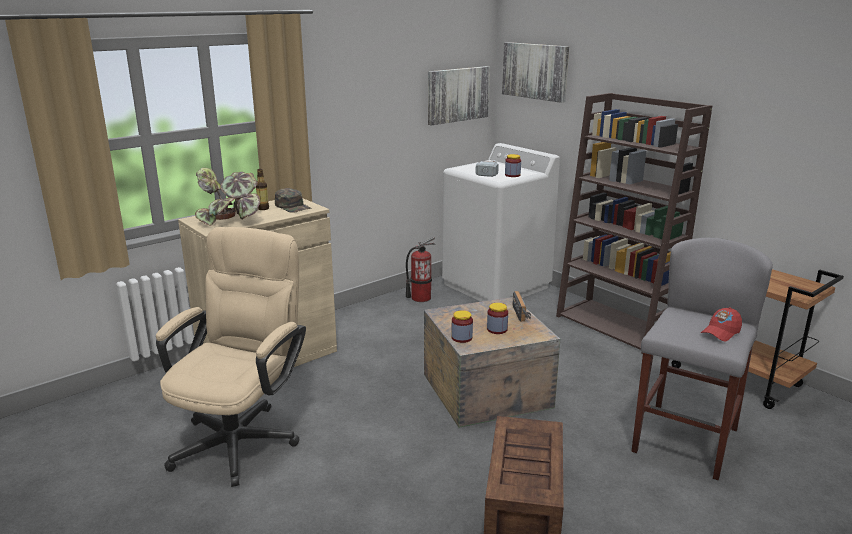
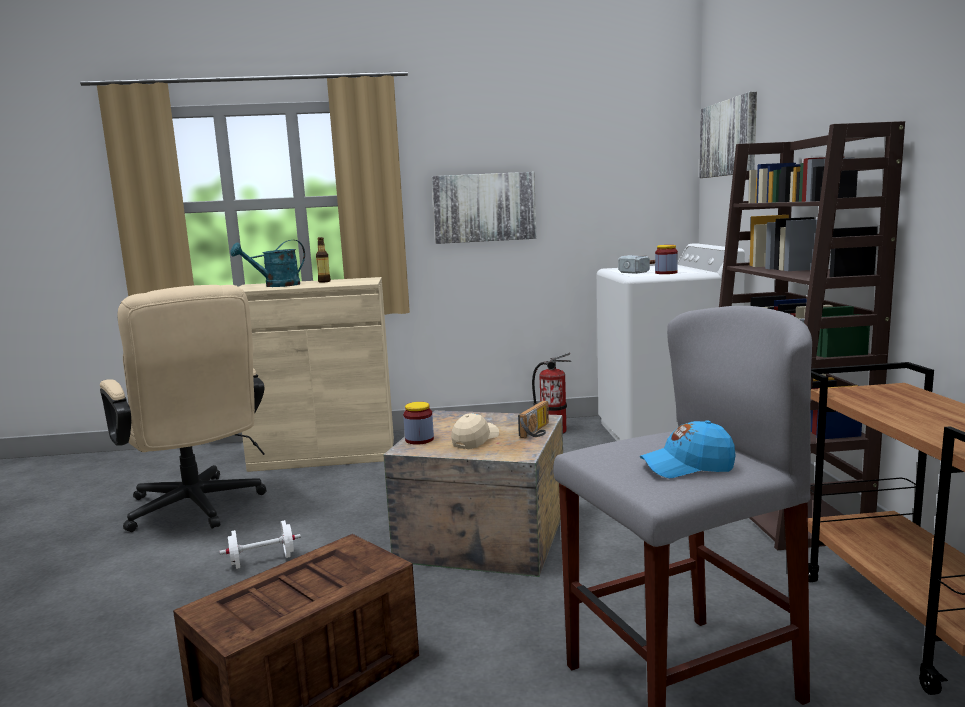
camera: 35 degrees right, 10 degrees down
beige office chair [156,227,306,487] -> beige office chair turned 90 degrees clockwise [100,285,266,532]
potted plant [195,168,261,226] -> turquoise watering can [230,240,305,287]
green cap [275,188,311,213] -> none
picture [428,66,490,125] -> picture moved to [432,172,536,244]
jar [487,303,508,334] -> beige cap [451,413,499,449]
red cap [701,307,742,342] -> blue cap [640,420,736,478]
none -> white dumbbell [219,520,301,569]

